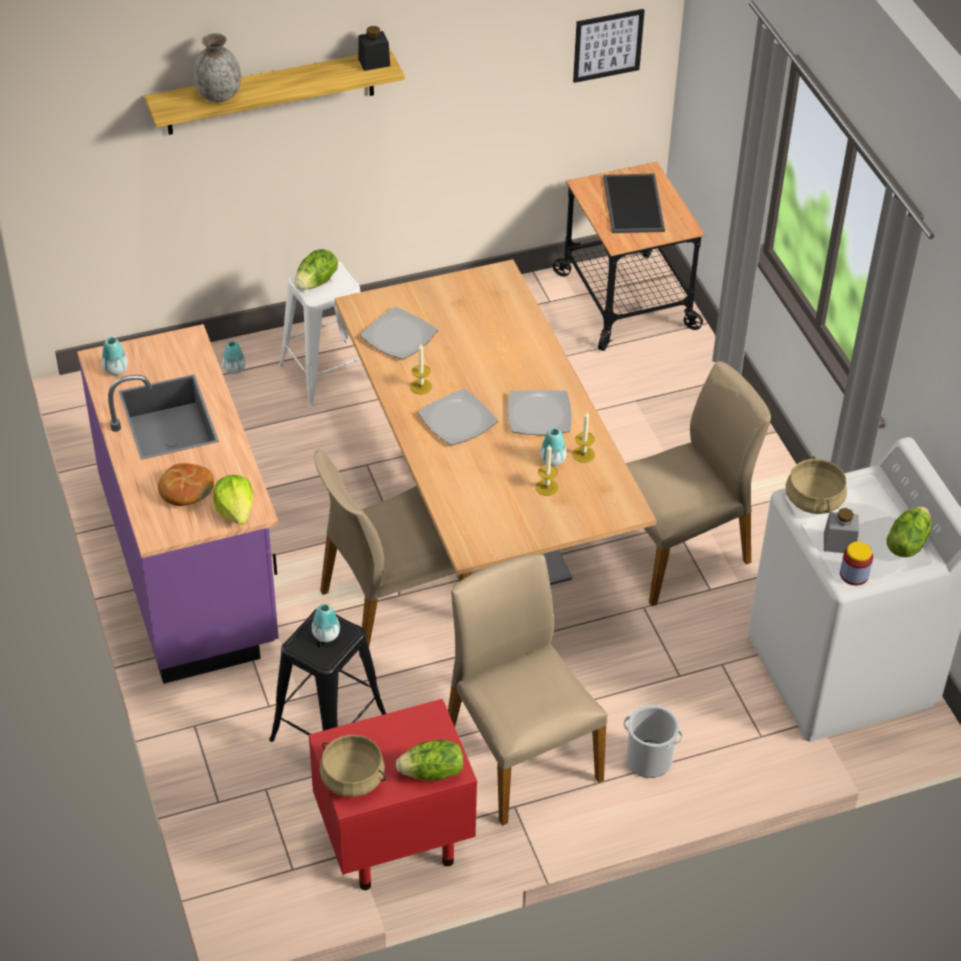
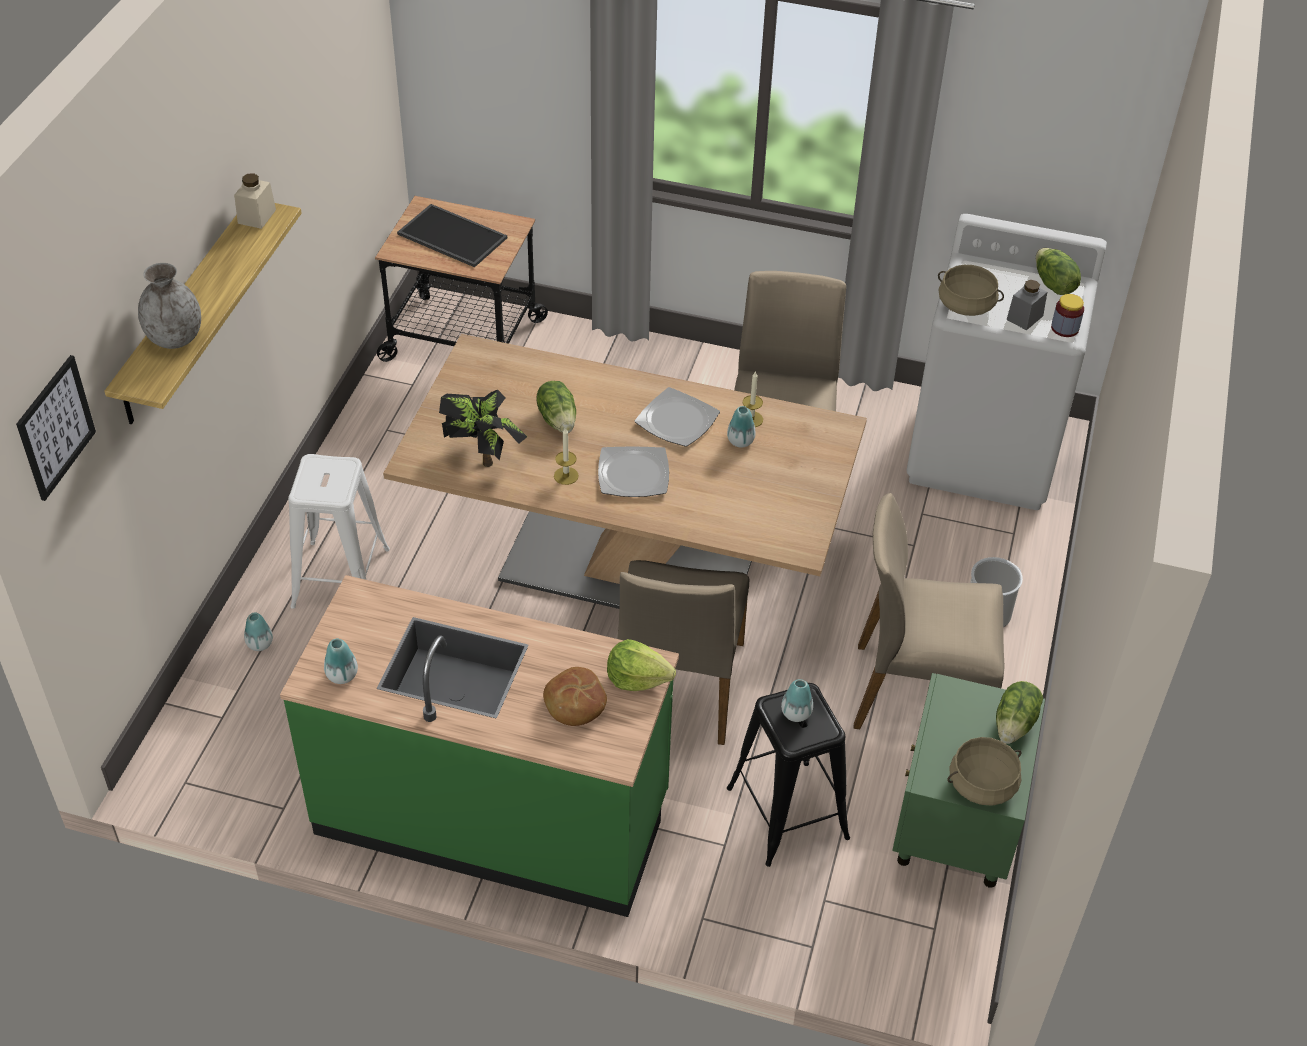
camera: 55 degrees left, 0 degrees up
purple counter [77,324,279,684] -> green counter [280,575,679,917]
lettuce [295,249,338,290] -> lettuce moved to [536,381,576,433]
red nightstand [309,699,477,890] -> green nightstand [892,673,1045,888]
black jar [358,26,390,71] -> beige jar [234,173,276,229]
plate [360,307,438,359] -> potted plant [439,390,527,467]
candle [536,444,558,496] -> none
picture [573,9,645,83] -> picture moved to [16,355,96,501]

